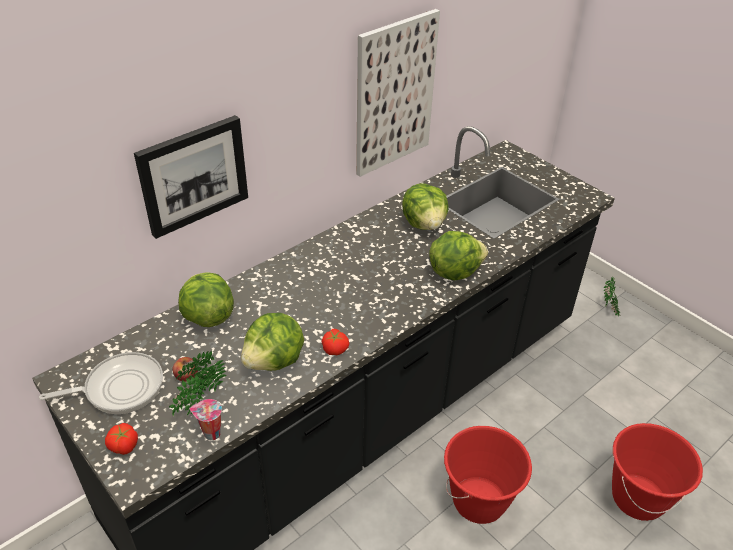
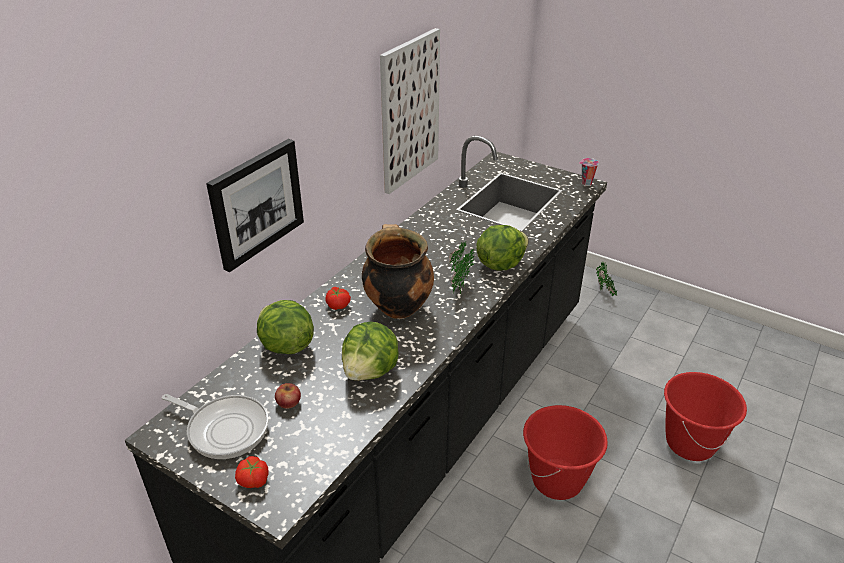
camera: 15 degrees left, 5 degrees down
frying pan [39,352,163,414] -> frying pan turned 60 degrees clockwise [162,394,269,459]
potted plant [169,350,227,417] -> potted plant moved to [448,241,475,295]
cup [190,399,222,440] -> cup moved to [579,158,599,186]
tomato [322,329,349,355] -> tomato moved to [325,287,351,310]
lettuce [402,183,449,230] -> none
none -> cooking pot [362,224,434,319]

